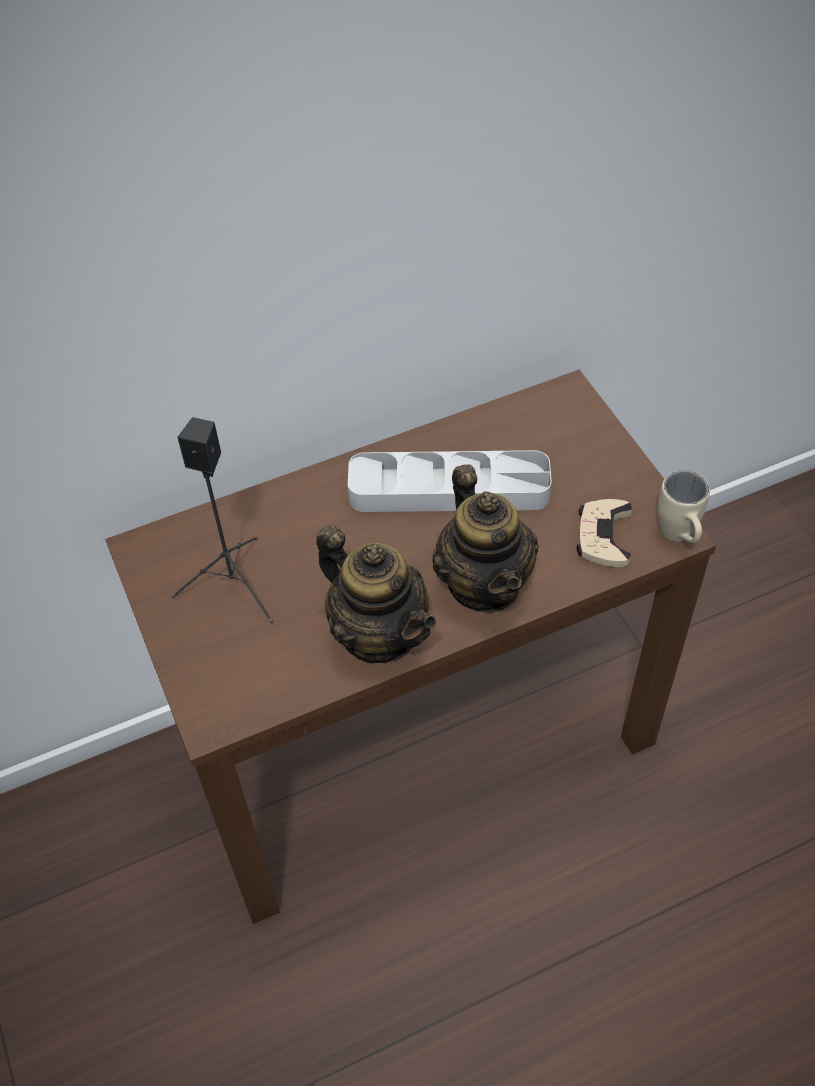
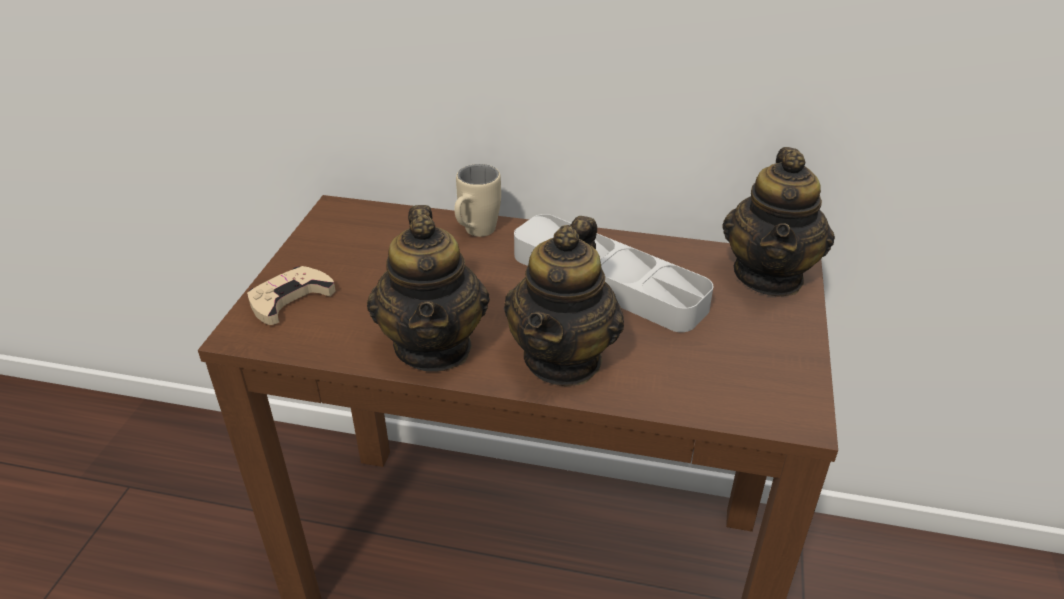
camera: 35 degrees right, 15 degrees down
black speaker [172,417,273,623] -> none
beige game controller [577,499,632,567] -> beige game controller moved to [247,266,335,325]
beige mug [658,470,710,543] -> beige mug moved to [454,164,501,237]
none -> teapot [722,147,835,297]

